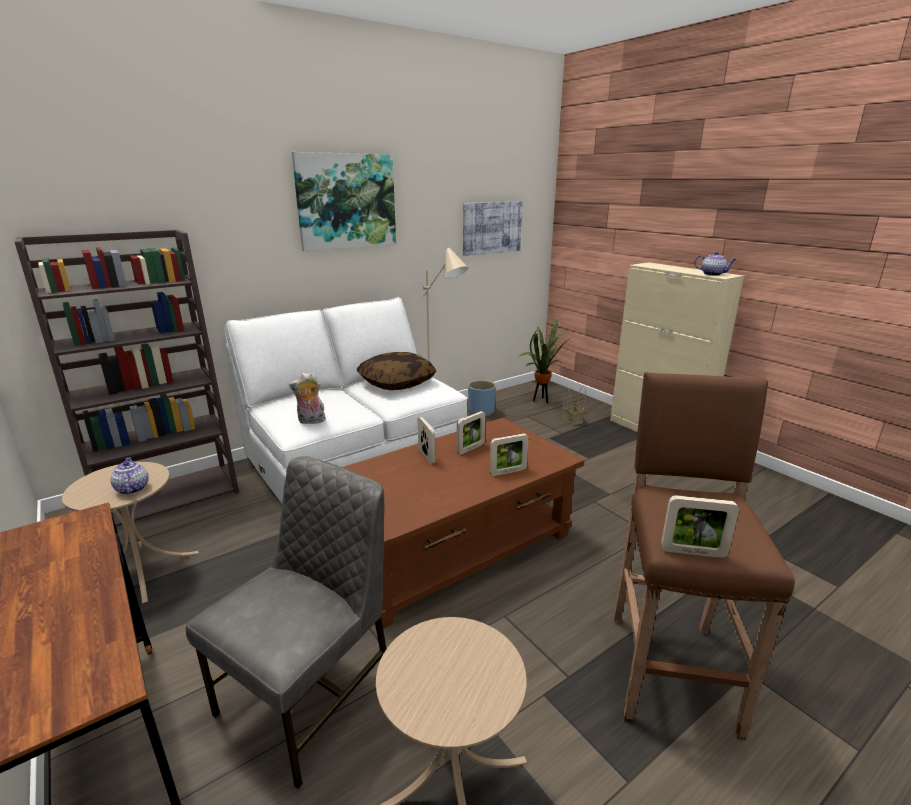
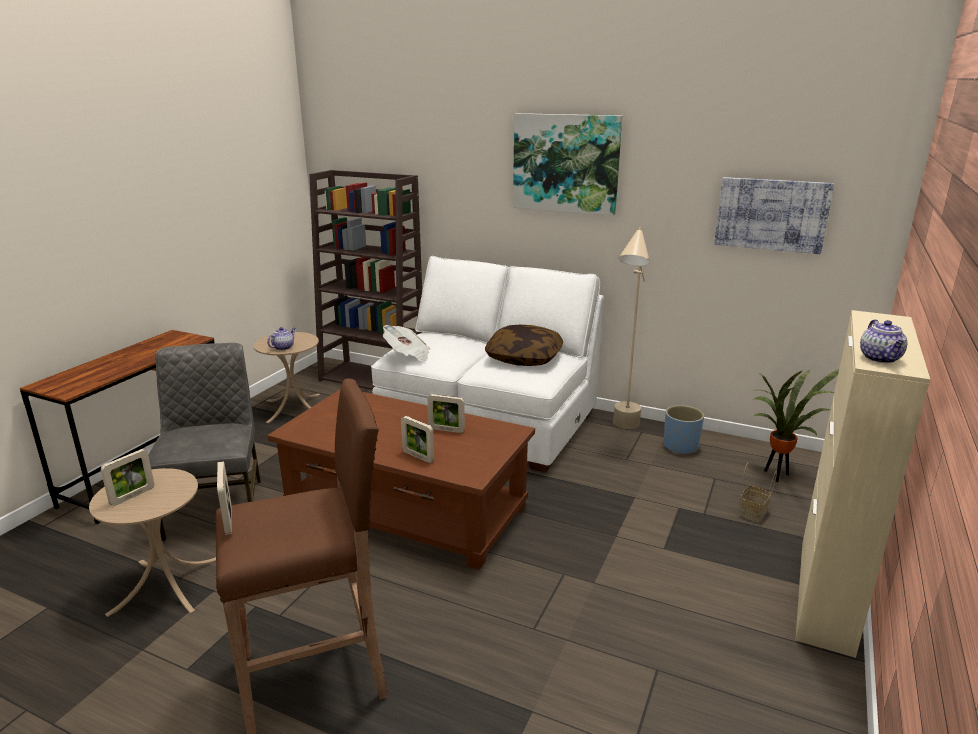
camera: 60 degrees right, 0 degrees up
grey chair [186,456,387,789] -> grey chair turned 105 degrees counterclockwise [148,343,261,541]
plush toy [289,372,326,424] -> newspaper [383,325,430,361]
picture frame [418,417,436,465] -> picture frame moved to [101,449,154,506]

